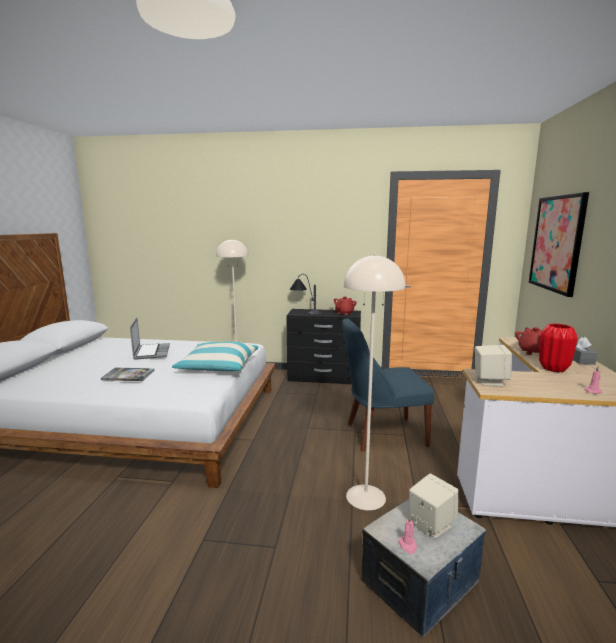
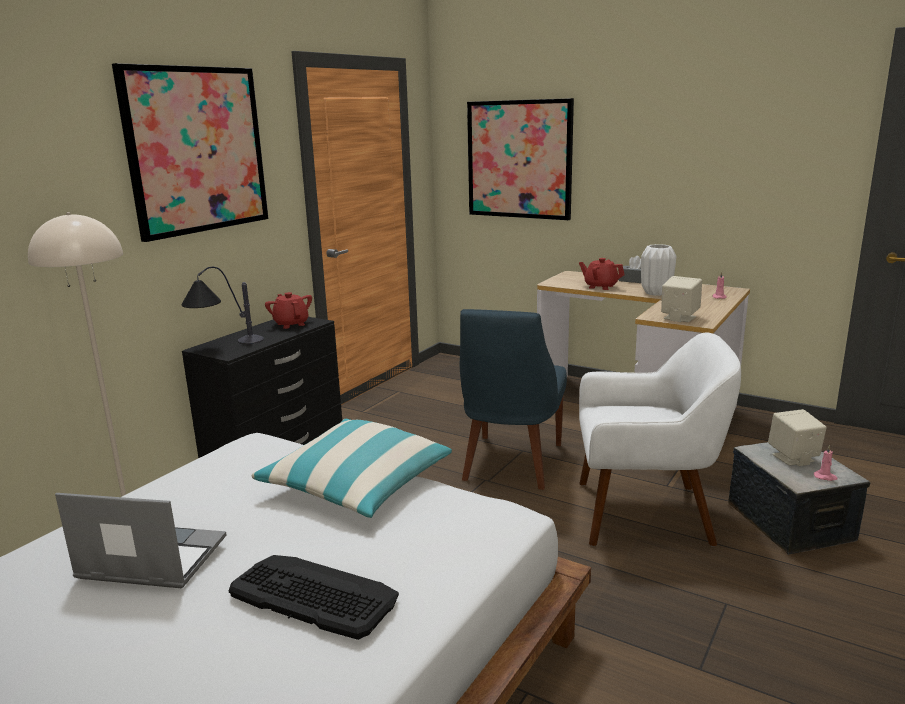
camera: 65 degrees left, 5 degrees up
book [101,367,154,381] -> keyboard [229,555,399,640]
beige floor lamp [344,254,405,510] -> white armchair [579,332,741,547]
red vase [539,323,577,372] -> white vase [641,244,676,296]
none -> picture [112,63,269,242]

